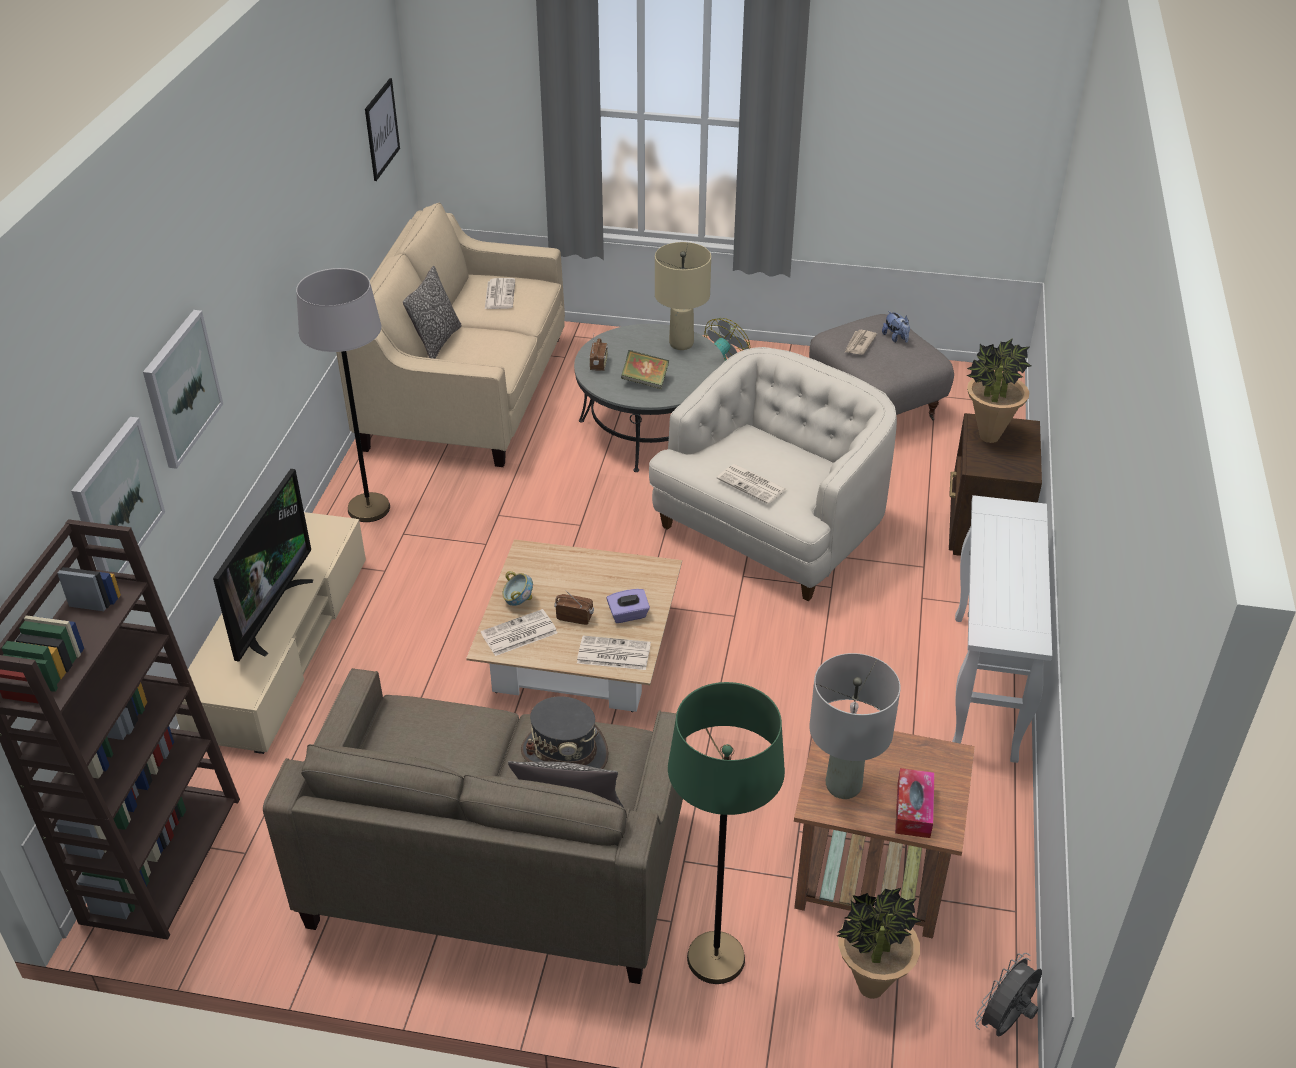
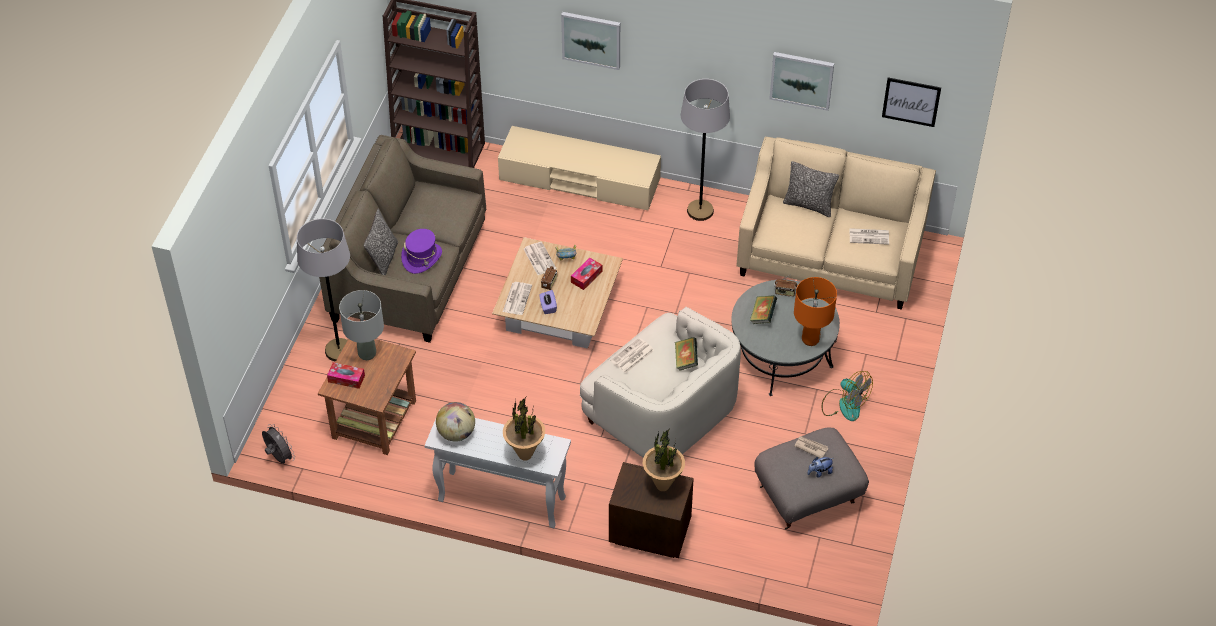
camera: 95 degrees right, 10 degrees up
picture [71,417,165,573] -> picture moved to [769,52,834,111]
television [213,469,313,661] -> none
grey hat [521,696,609,769] -> purple hat [401,229,442,274]
beige table lamp [655,242,711,350] -> orange table lamp [794,277,837,346]
green floor lamp [668,682,785,984] -> grey floor lamp [297,219,350,362]
potted plant [837,888,921,999] -> potted plant moved to [503,397,545,461]
none -> globe [436,402,475,442]
none -> tissue box [571,258,602,290]
none -> book [675,337,698,371]

